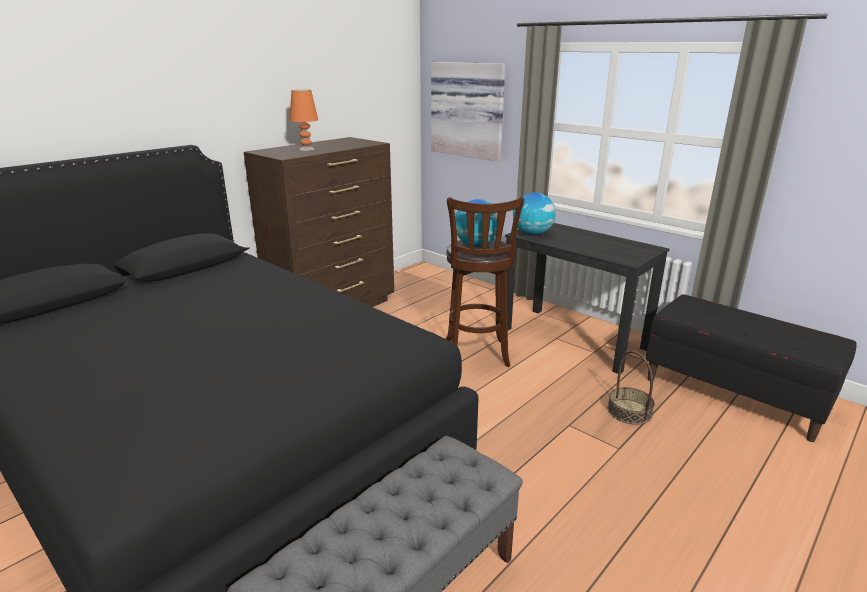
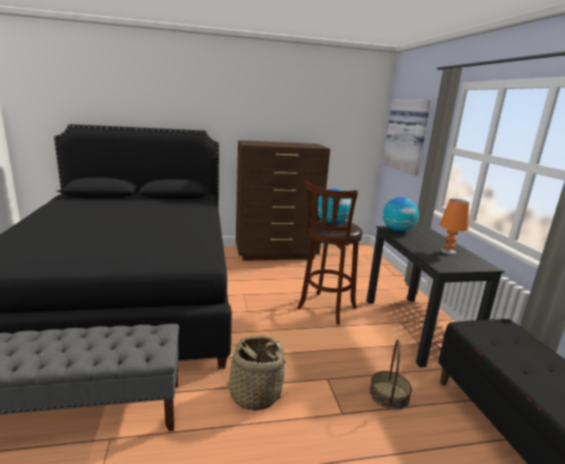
camera: 35 degrees right, 5 degrees down
orange table lamp [289,90,318,151] -> orange table lamp moved to [440,199,469,255]
none -> basket [221,335,289,411]

